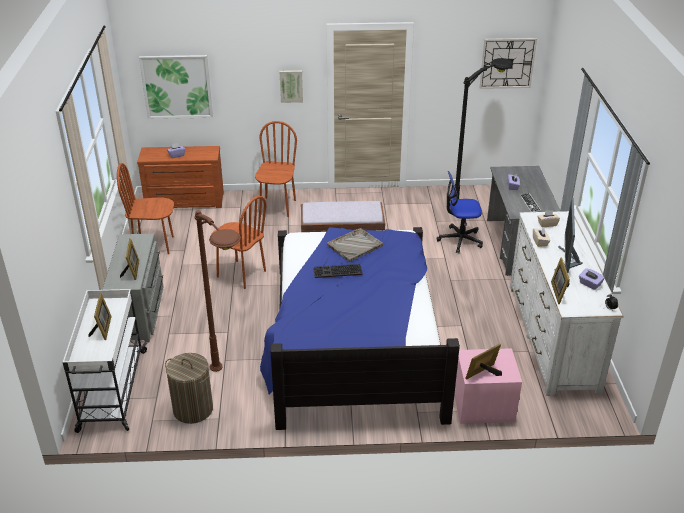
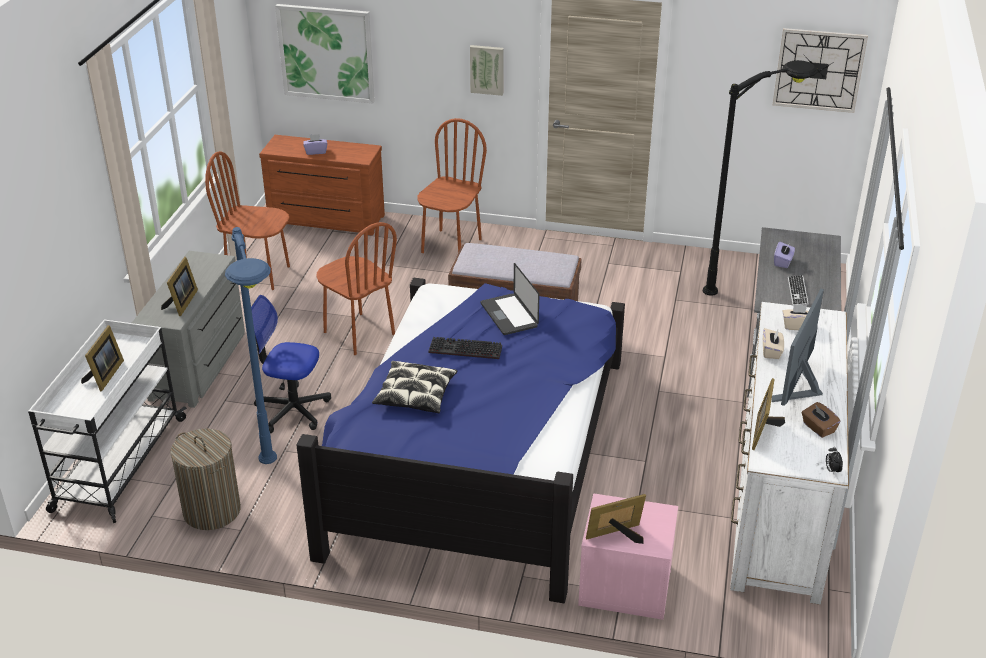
camera: 15 degrees right, 0 degrees up
brown floor lamp [194,210,241,372] -> blue floor lamp [225,227,277,464]
grey tray [327,228,383,262] -> laptop [481,263,539,335]
office chair [436,171,483,253] -> office chair moved to [251,295,331,433]
purple tissue box [579,268,605,290] -> brown tissue box [802,402,841,438]
none -> pillow [372,361,457,413]

